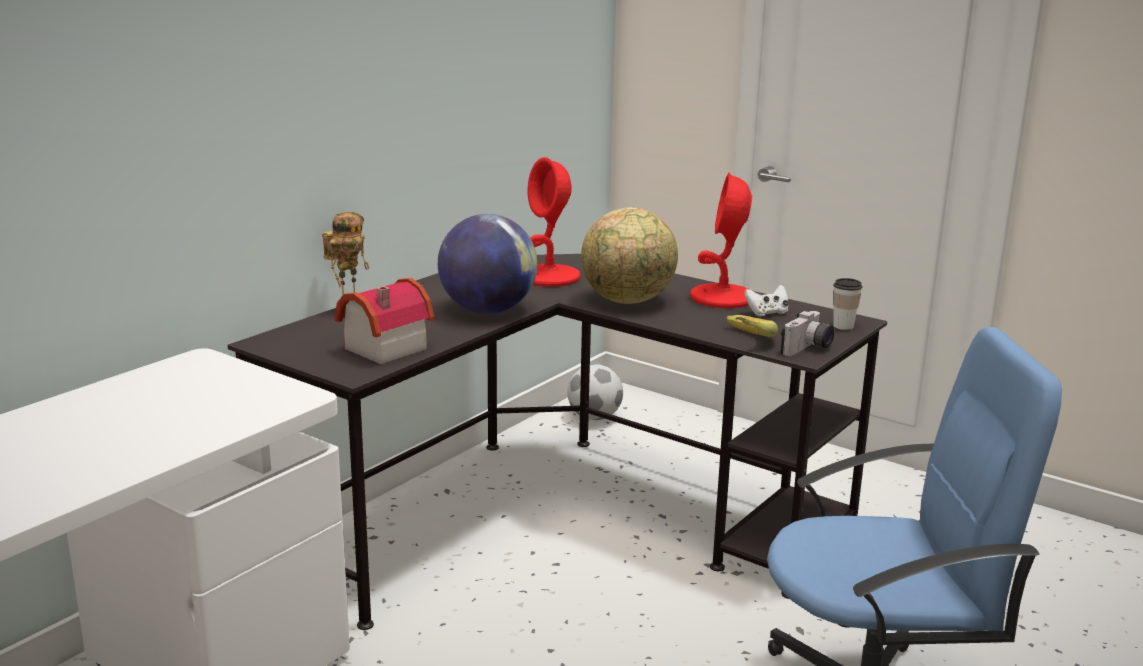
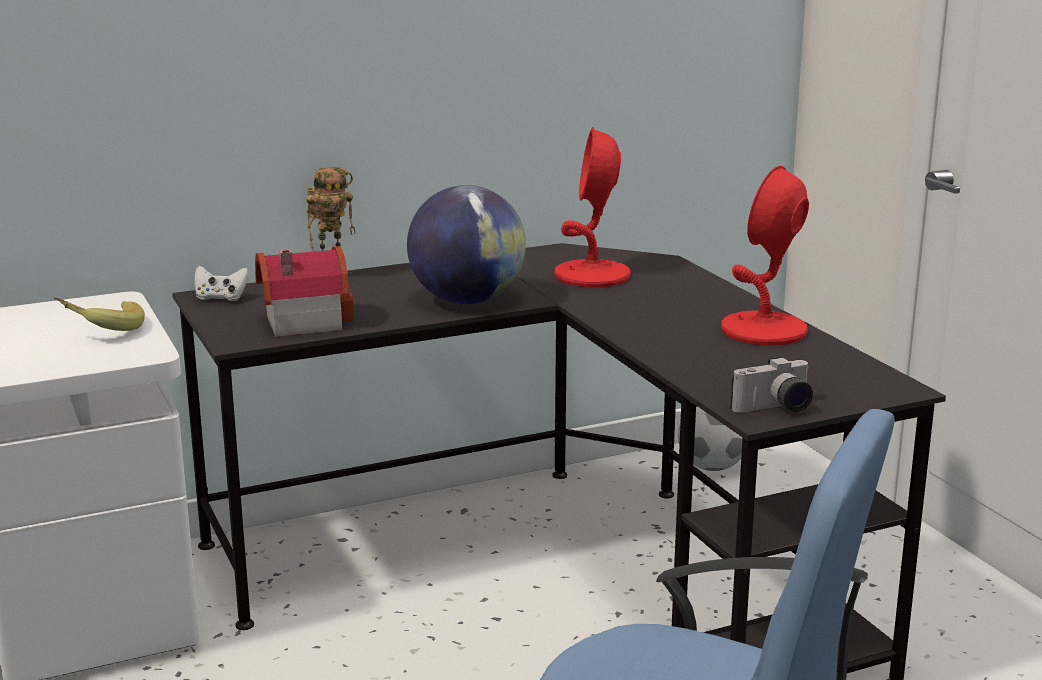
camera: 30 degrees right, 0 degrees up
globe [581,207,678,304] -> none
banana [726,315,778,337] -> banana moved to [54,297,145,331]
white game controller [744,285,788,317] -> white game controller moved to [194,266,249,301]
cup [833,278,862,330] -> none

